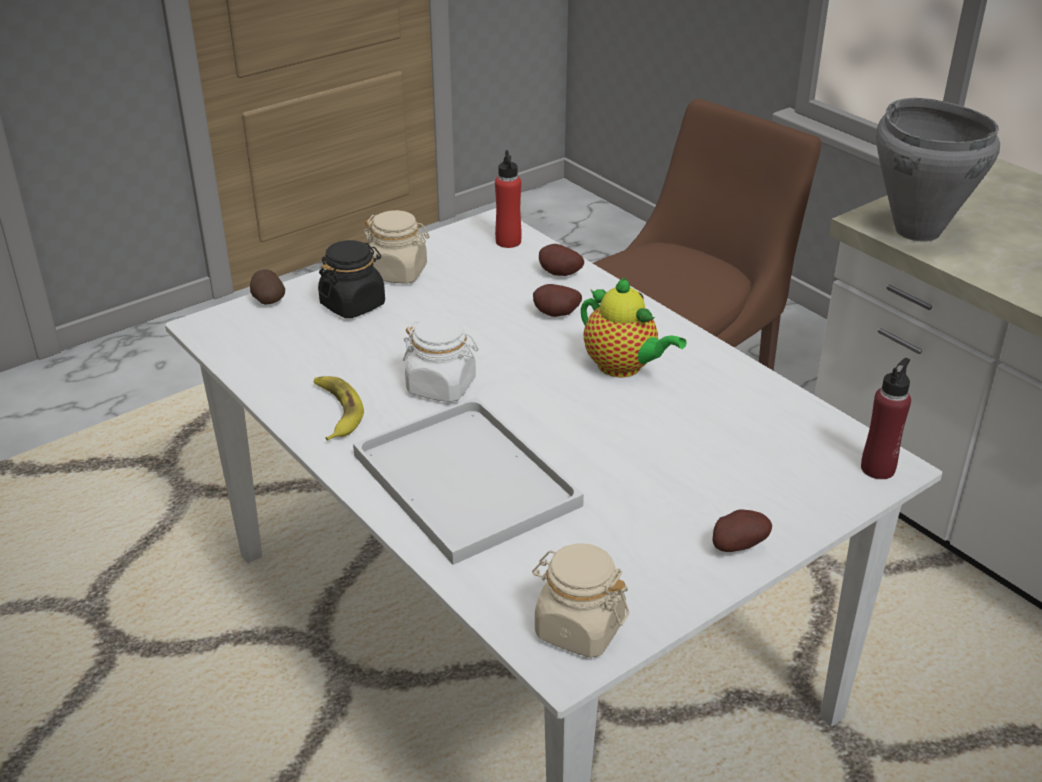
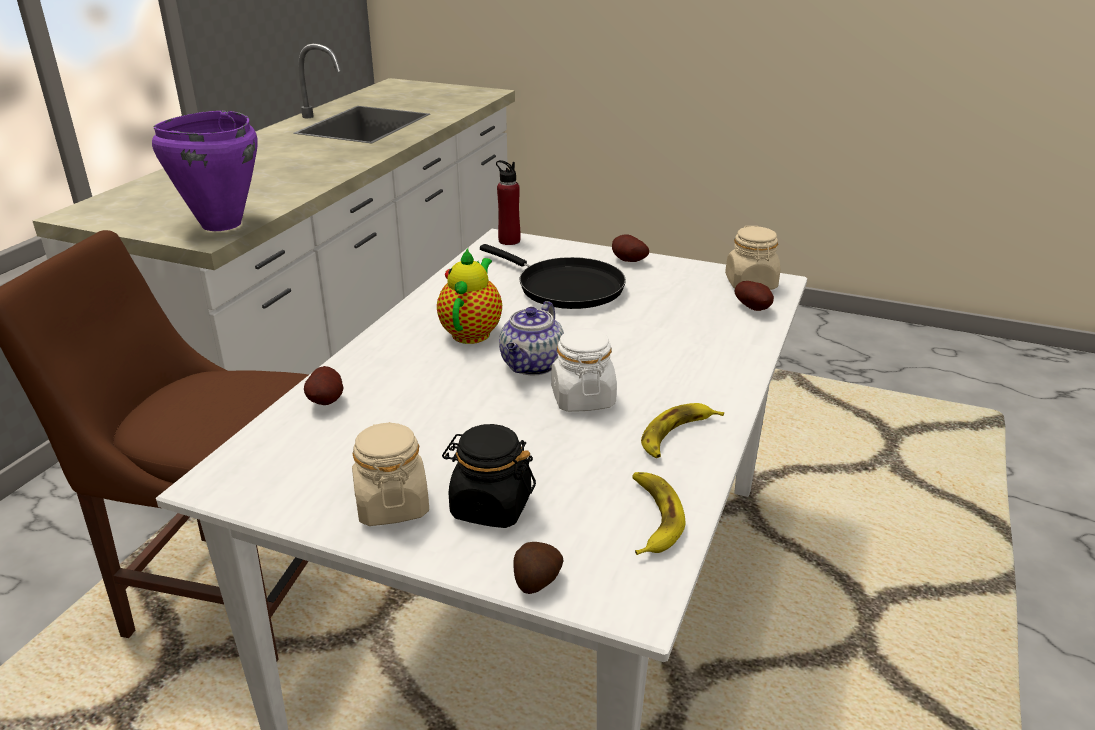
camera: 120 degrees left, 5 degrees down
white tray [353,397,584,565] -> none
red bottle [495,150,522,248] -> none
potato [533,284,582,317] -> potato moved to [734,281,774,311]
grey cooking pot [876,98,1000,242] -> purple cooking pot [152,111,258,231]
none -> black frying pan [480,244,626,309]
none -> teapot [499,301,564,375]
none -> banana [632,472,685,555]

